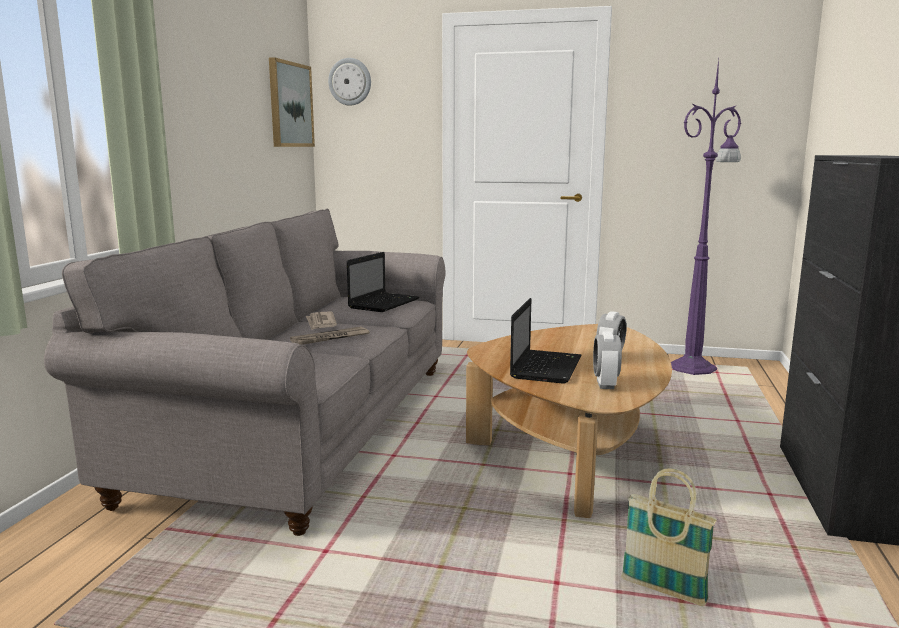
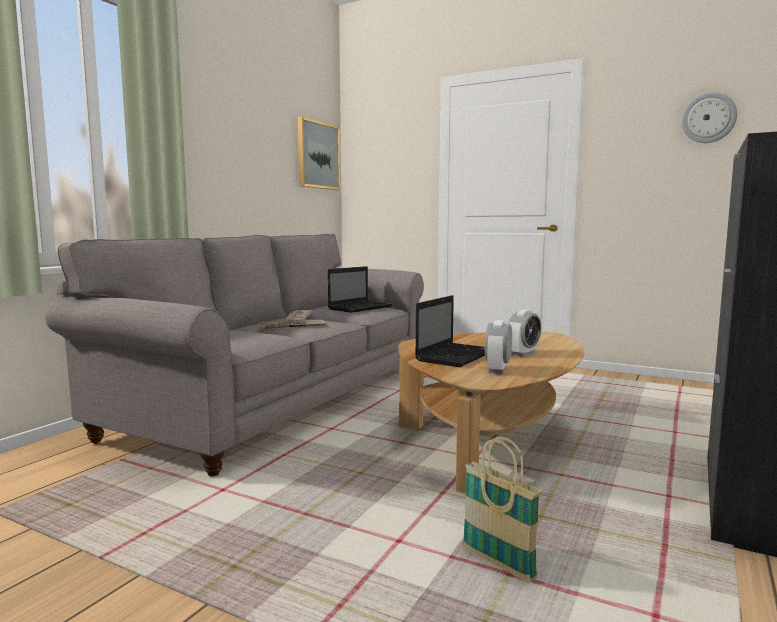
camera: 15 degrees right, 5 degrees down
wall clock [328,58,371,106] -> wall clock moved to [682,92,737,143]
purple floor lamp [671,59,741,375] -> none

